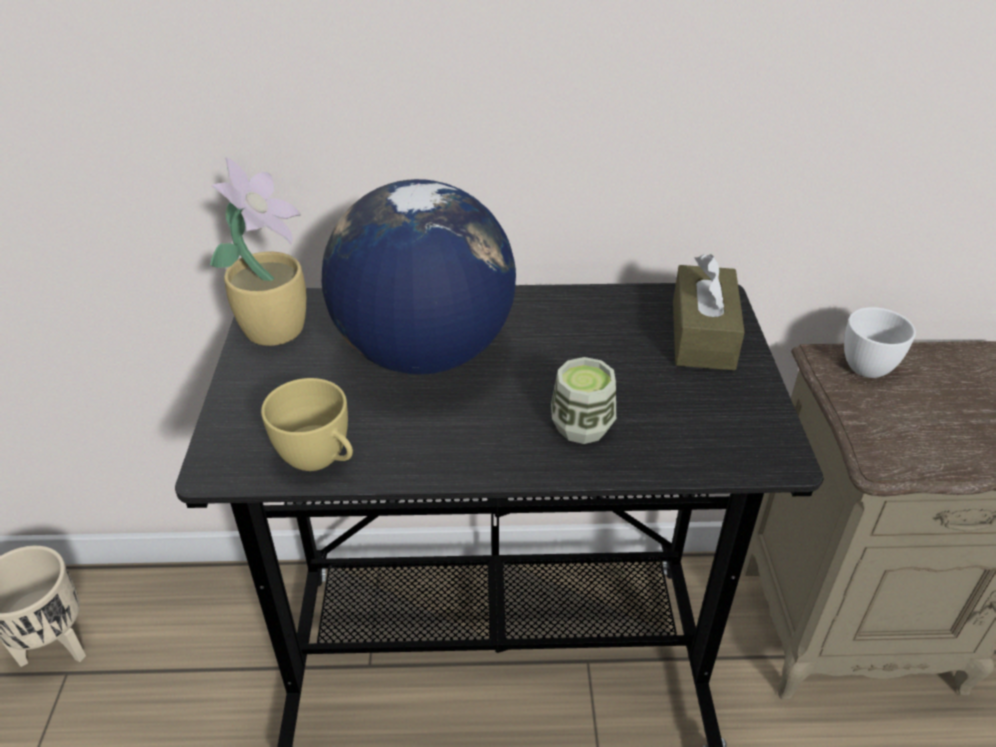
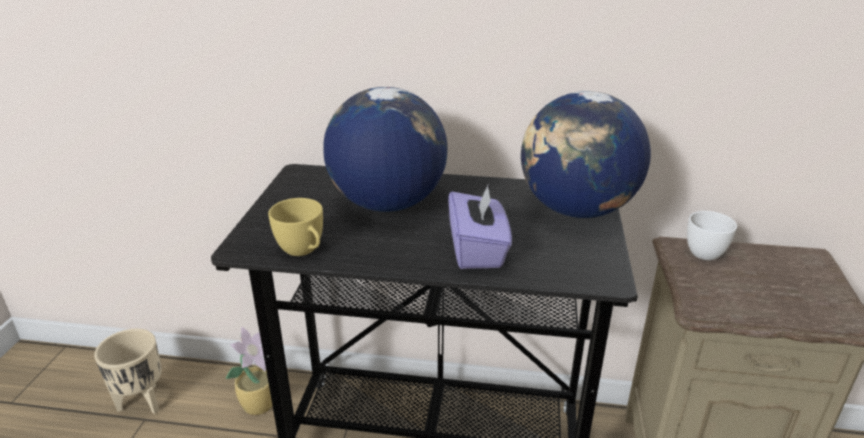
camera: 10 degrees right, 10 degrees down
potted plant [210,157,307,346] -> potted plant moved to [226,327,272,415]
cup [551,357,616,444] -> purple tissue box [448,183,512,269]
brown tissue box [673,254,745,370] -> globe [521,91,651,218]

